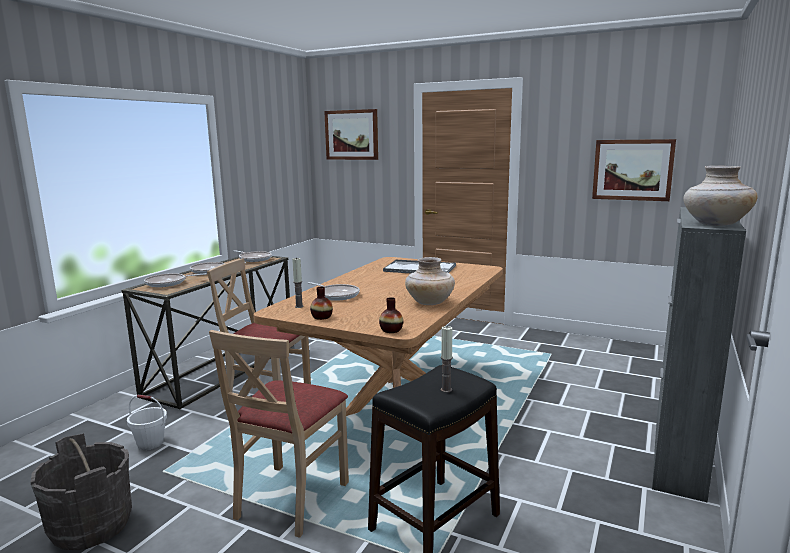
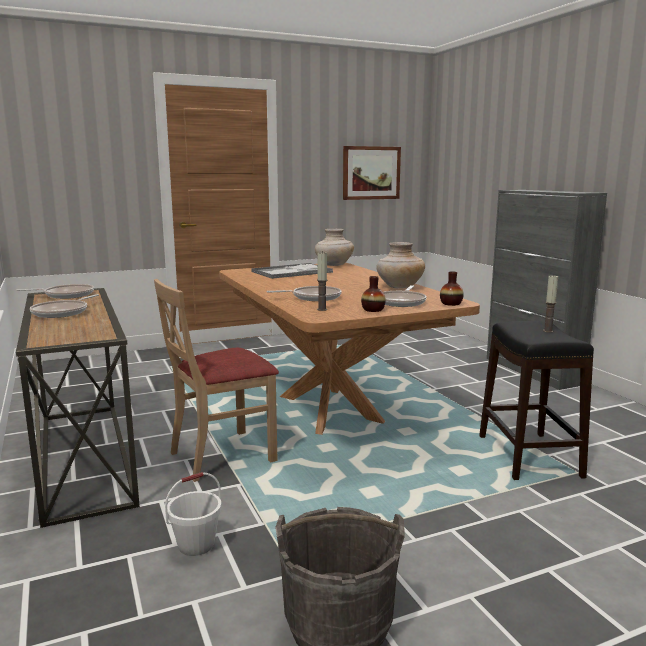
camera: 50 degrees left, 0 degrees up
frying pan [144,273,207,287] -> frying pan moved to [383,285,427,307]
beige chair [209,330,349,538] -> none
picture [324,109,378,160] -> none
beige vase [683,166,758,226] -> beige vase moved to [315,229,354,266]

